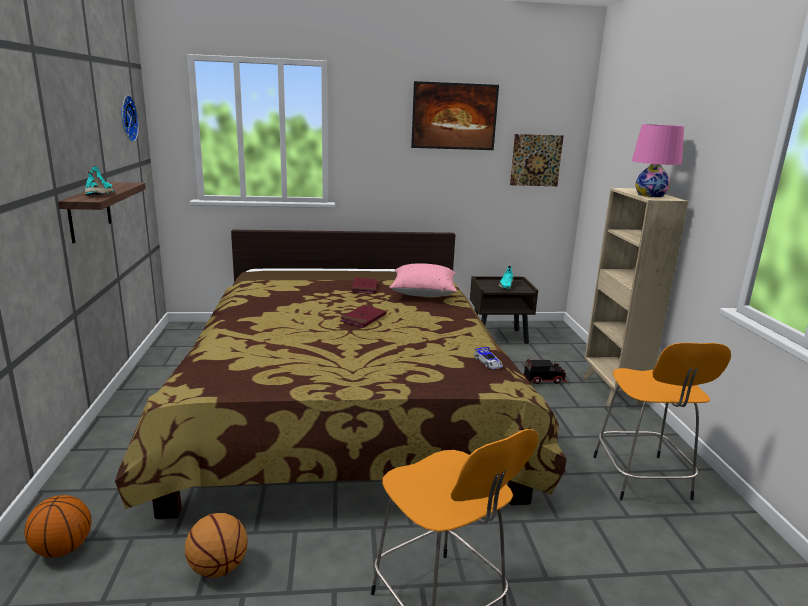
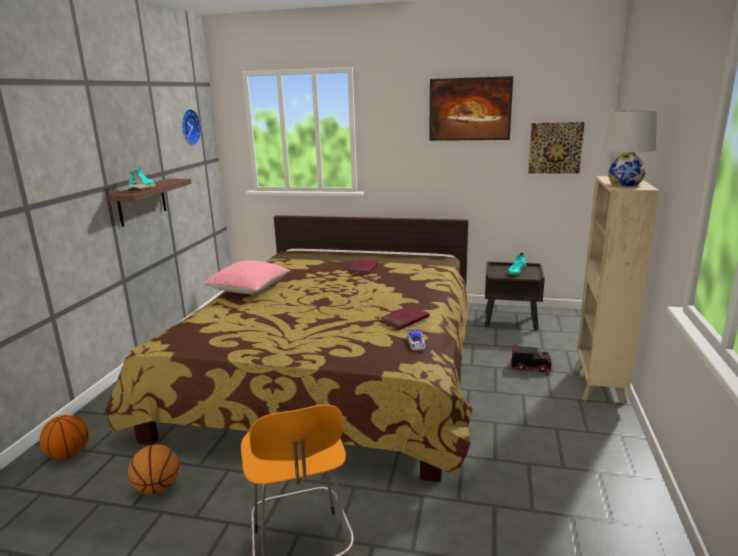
camera: 20 degrees right, 0 degrees up
red book [340,305,387,328] -> red book moved to [380,305,430,330]
pink pillow [389,263,457,297] -> pink pillow moved to [203,260,290,294]
orange stool [593,343,731,501] -> none
pink table lamp [632,124,684,197] -> white table lamp [603,110,658,186]

